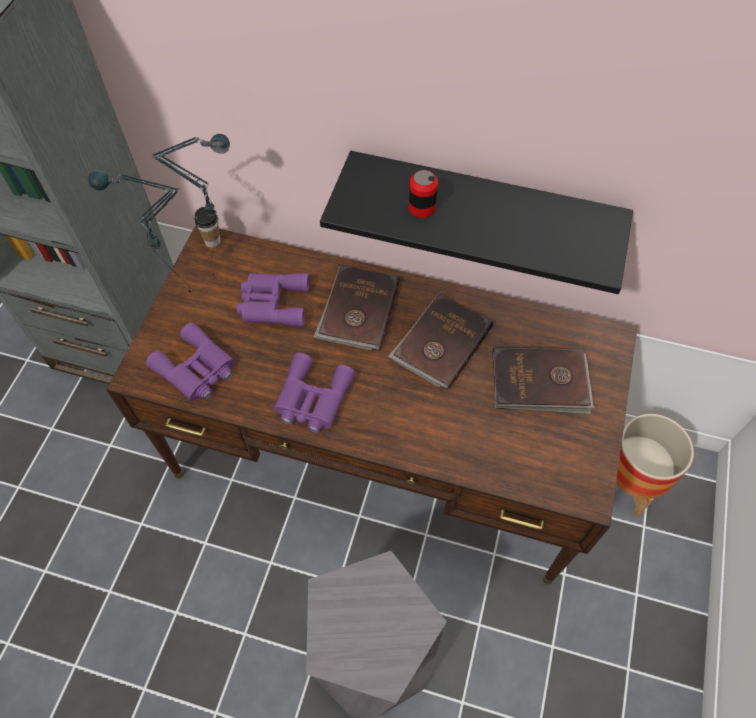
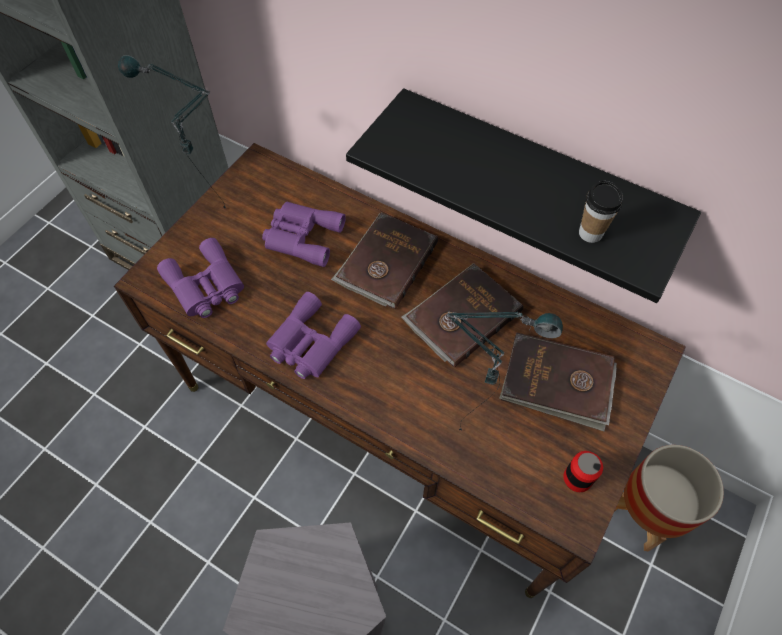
camera: 15 degrees right, 0 degrees up
table lamp [152,134,230,275] -> table lamp moved to [447,312,563,431]
cup [195,207,220,247] -> cup moved to [579,181,623,243]
can [409,170,438,218] -> can moved to [563,451,603,492]

